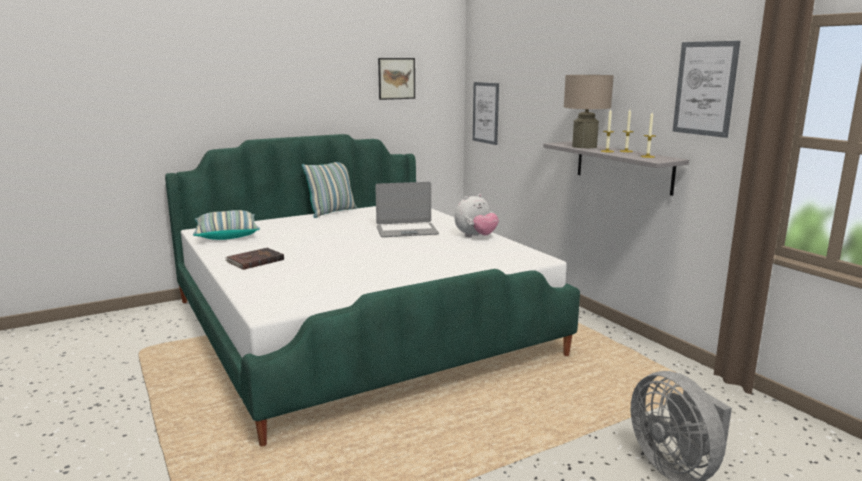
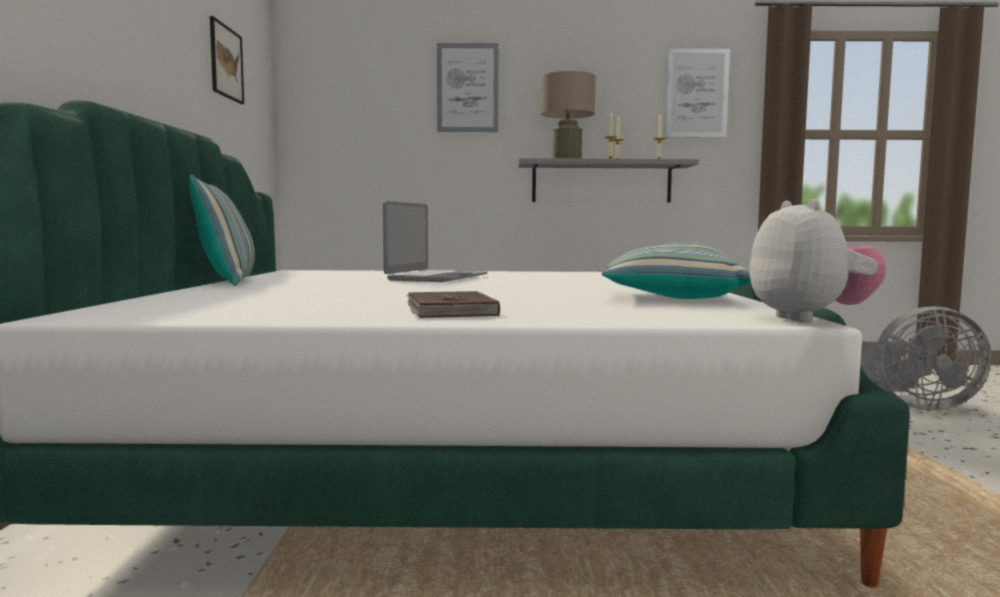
camera: 60 degrees left, 10 degrees down
pillow [193,210,260,240] -> pillow moved to [602,243,751,299]
plush toy [454,194,499,237] -> plush toy moved to [749,199,886,322]
picture [473,82,499,145] -> picture moved to [437,43,499,132]

